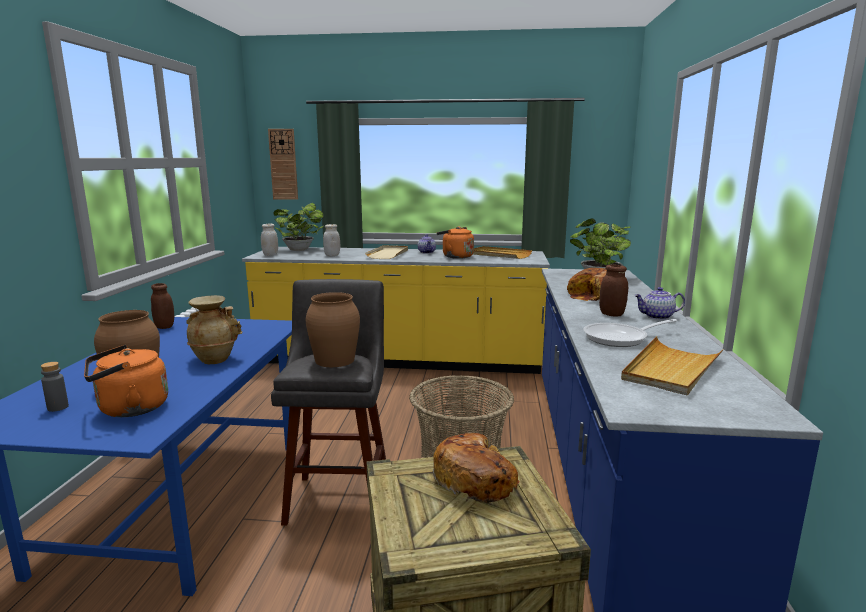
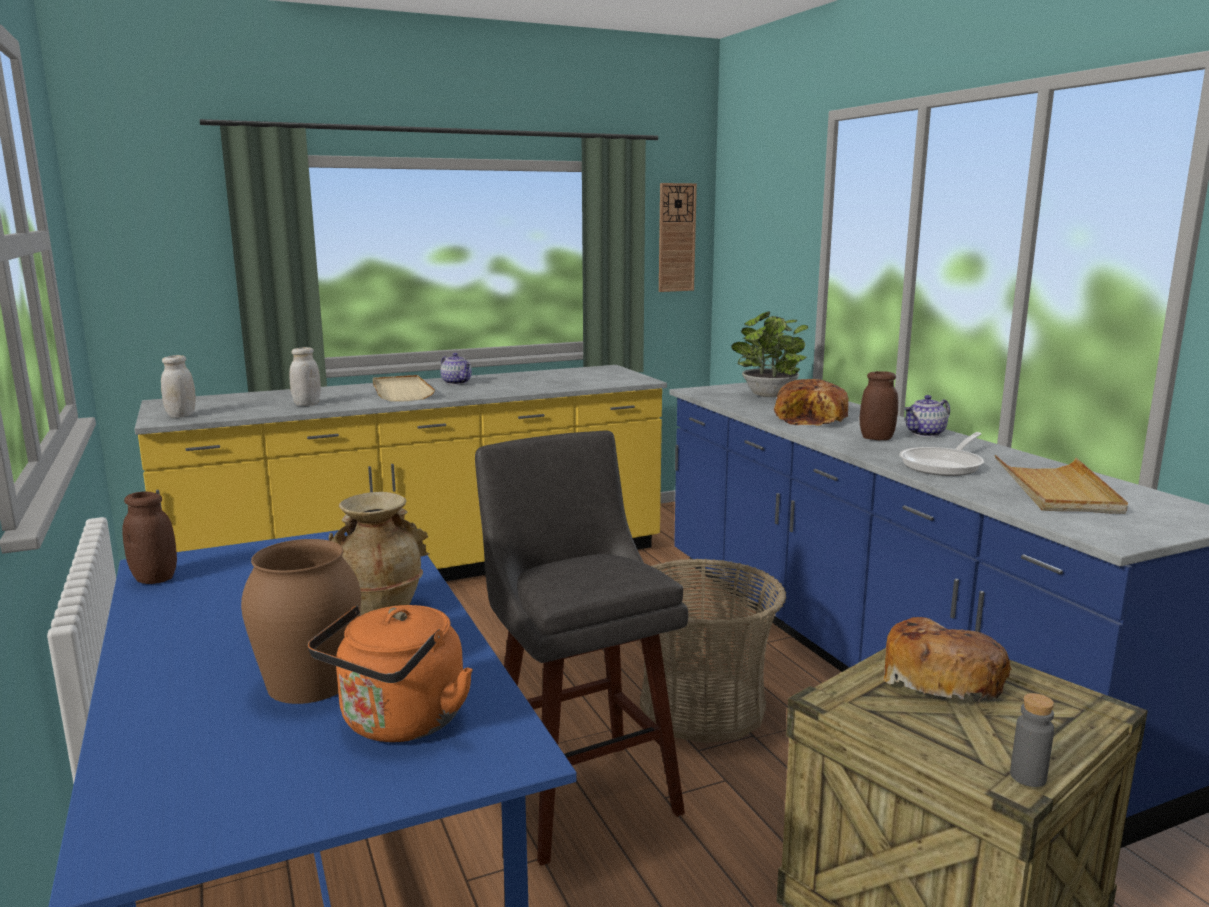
camera: 30 degrees left, 0 degrees up
grey bottle [41,362,69,412] -> grey bottle moved to [1010,693,1054,787]
wall clock [268,129,298,200] -> wall clock moved to [659,183,697,292]
potted plant [274,203,324,251] -> none
brown vase [306,292,360,367] -> none
orange kettle [437,226,474,259] -> none
beige tray [473,246,532,259] -> none

